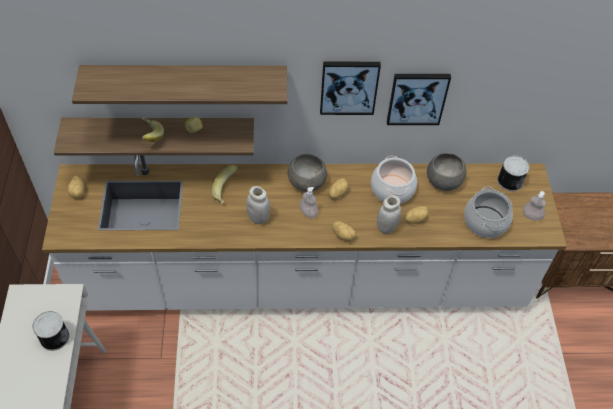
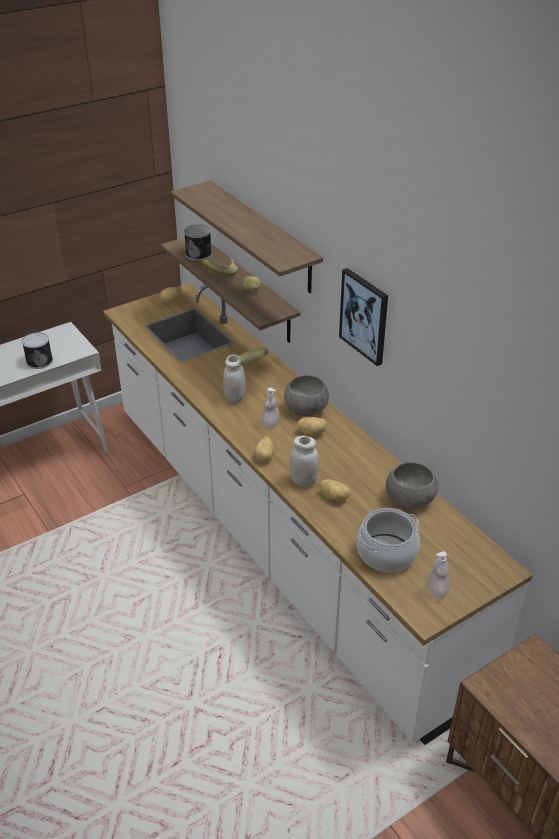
camera: 60 degrees right, 15 degrees down
cooking pot [371,156,417,204] -> none
picture [387,74,451,125] -> none
can [497,155,529,191] -> can moved to [184,224,212,261]

